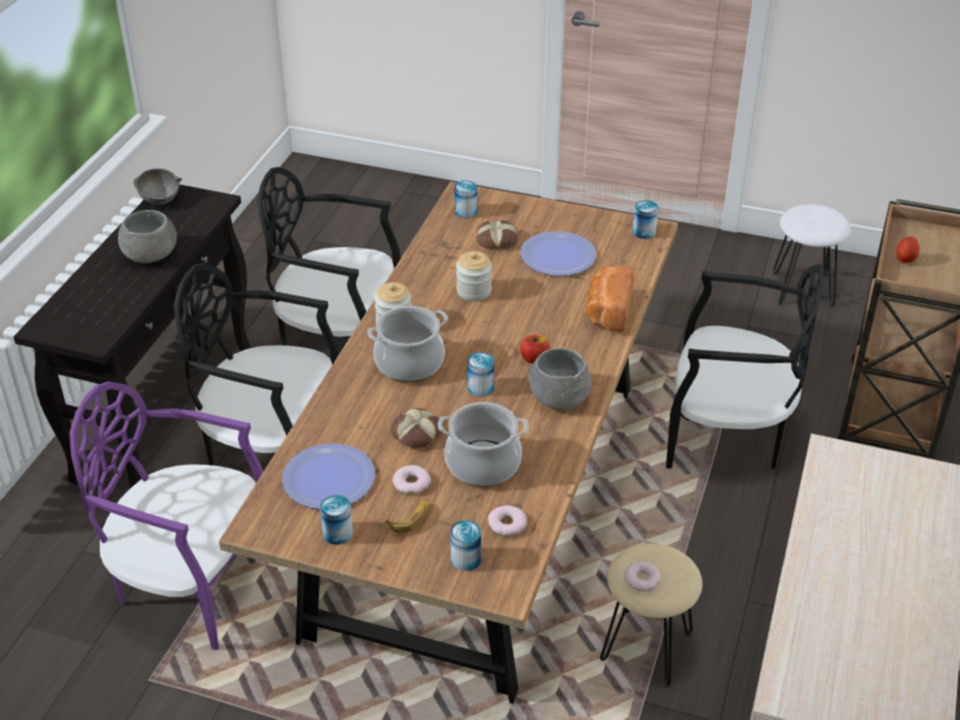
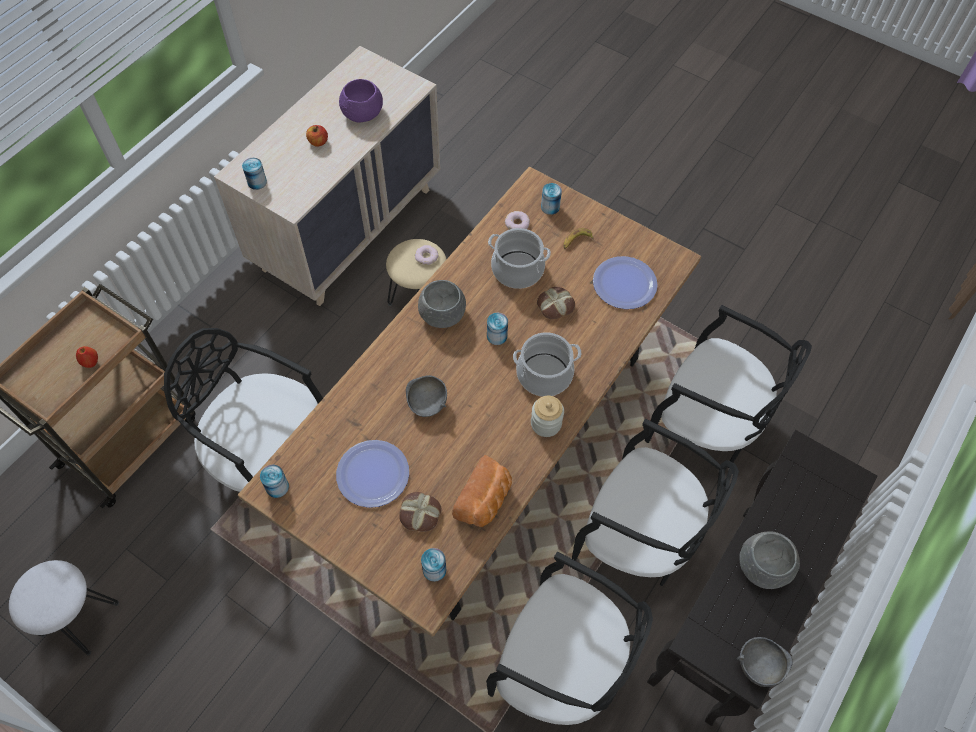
camera: 165 degrees left, 20 degrees up
purple chair [70,381,264,650] -> black chair [645,305,812,468]
can [320,495,353,545] -> can moved to [242,158,267,190]
donut [392,465,431,494] -> none
jar [456,251,492,301] -> none
apple [520,335,550,363] -> apple moved to [306,125,328,147]
bread [586,265,634,332] -> bread moved to [452,455,512,527]
none -> purple bowl [339,79,383,123]
none -> grey bowl [406,375,447,417]

